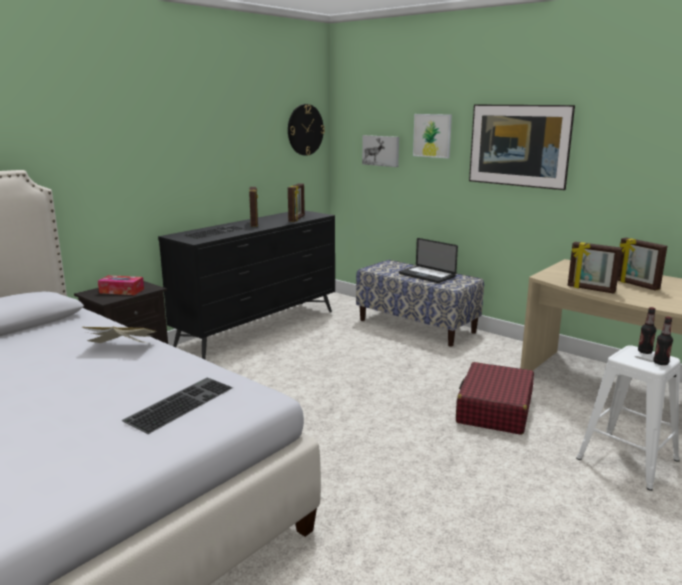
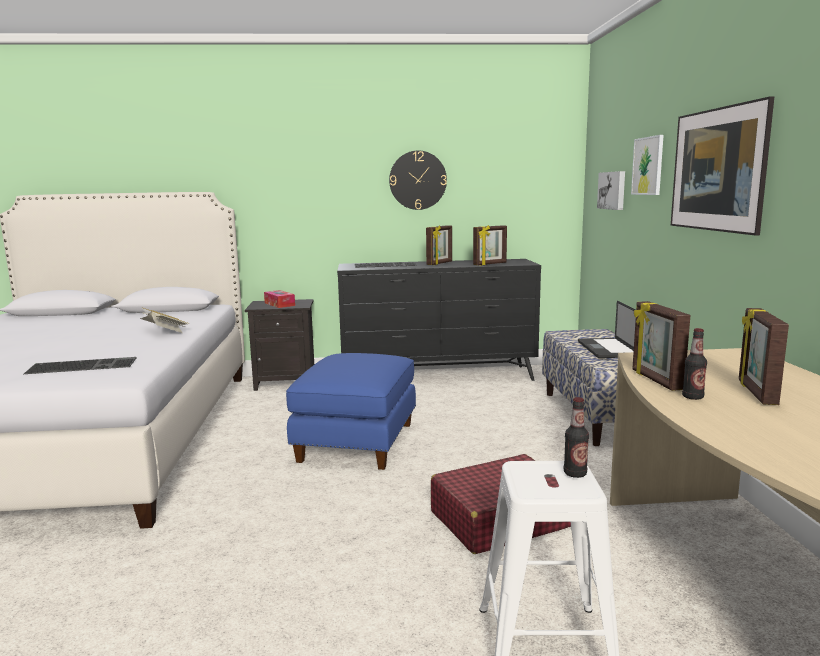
camera: 45 degrees right, 5 degrees down
wall clock [288,104,325,156] -> wall clock moved to [389,151,447,210]
bottle [653,317,673,365] -> bottle moved to [682,328,707,400]
none -> blue ottoman [286,353,416,470]

